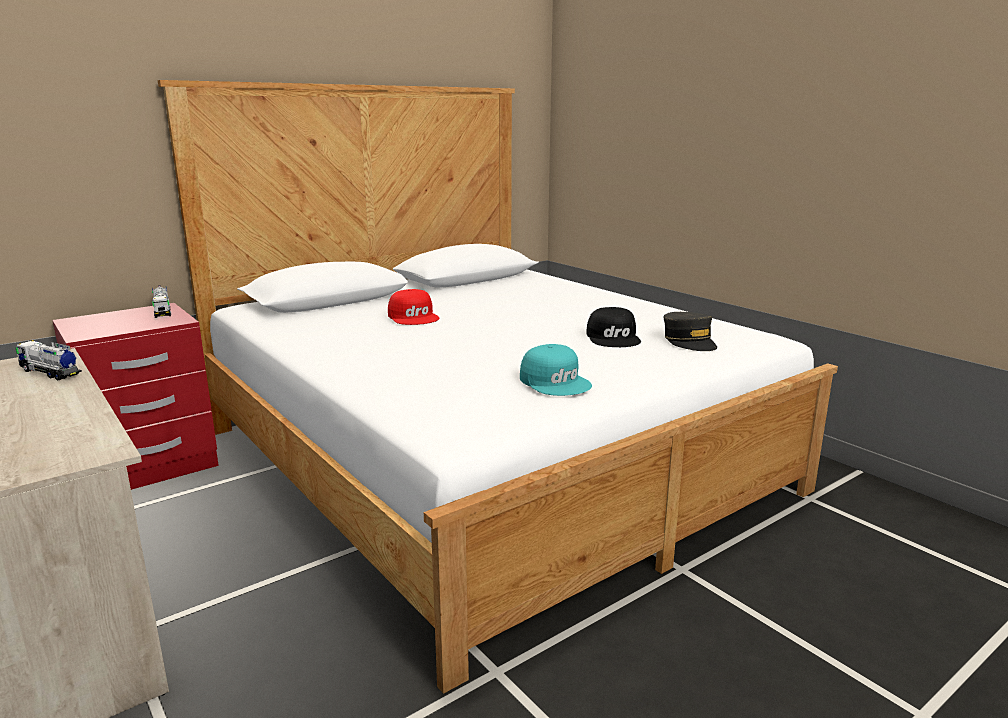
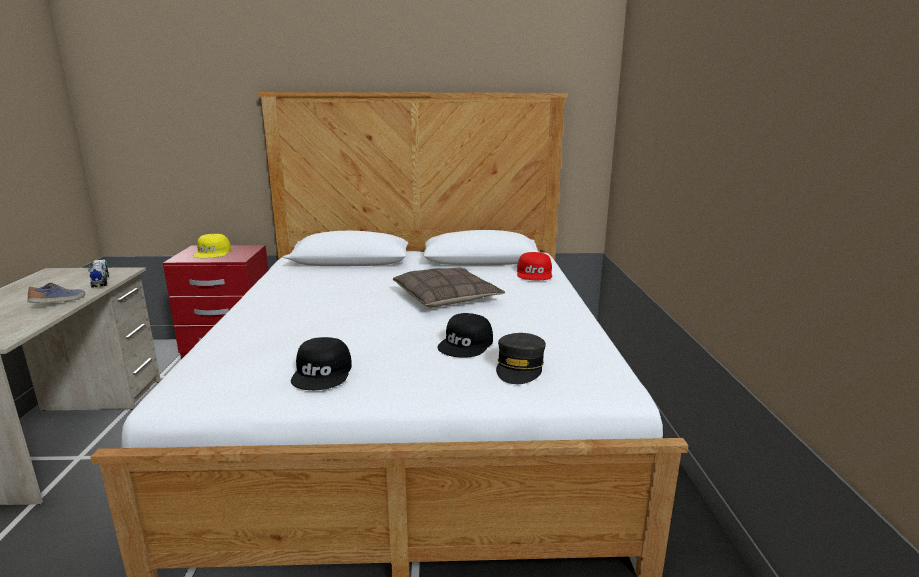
camera: 35 degrees right, 0 degrees up
toy truck [152,285,171,318] -> none
red cap [388,289,439,325] -> red cap moved to [517,252,552,280]
turquoise cap [520,344,592,396] -> black cap [291,337,352,390]
none -> shoe [27,283,86,303]
none -> yellow cap [193,234,231,258]
none -> pillow [393,268,505,308]

